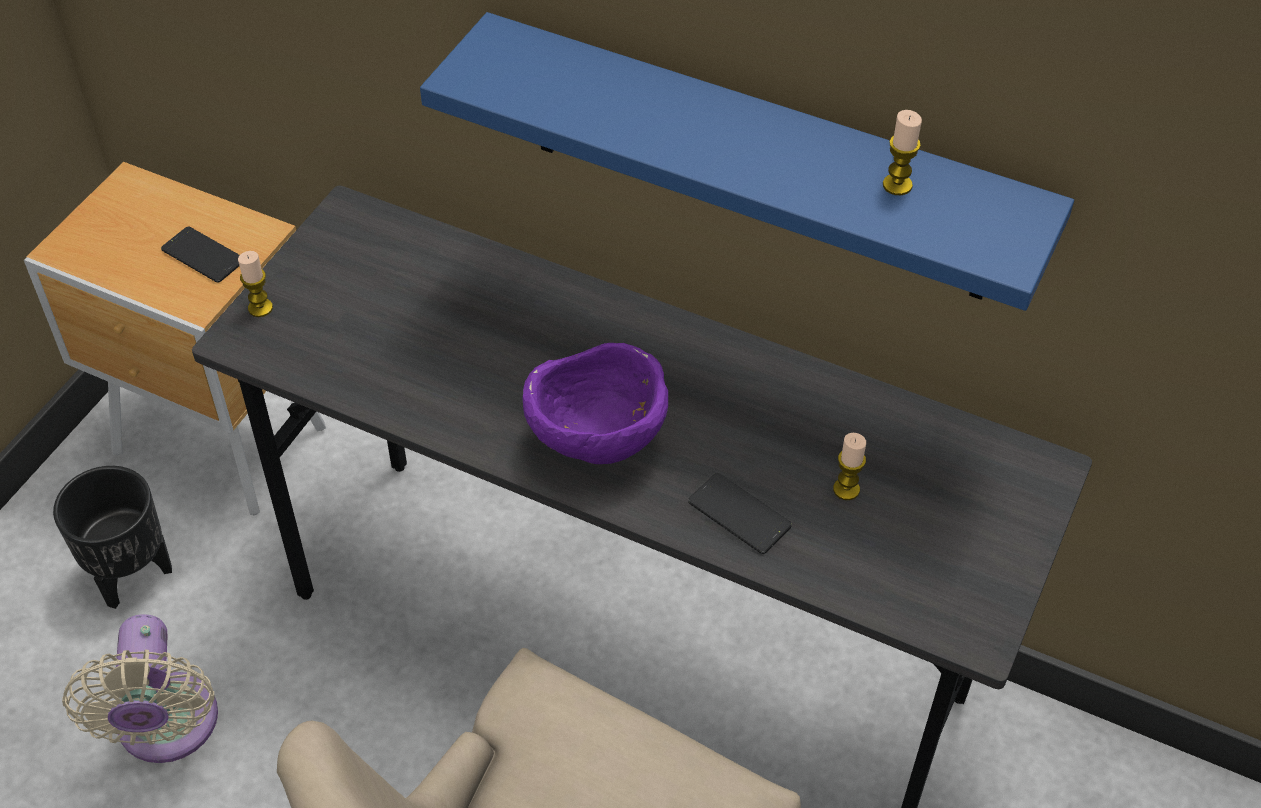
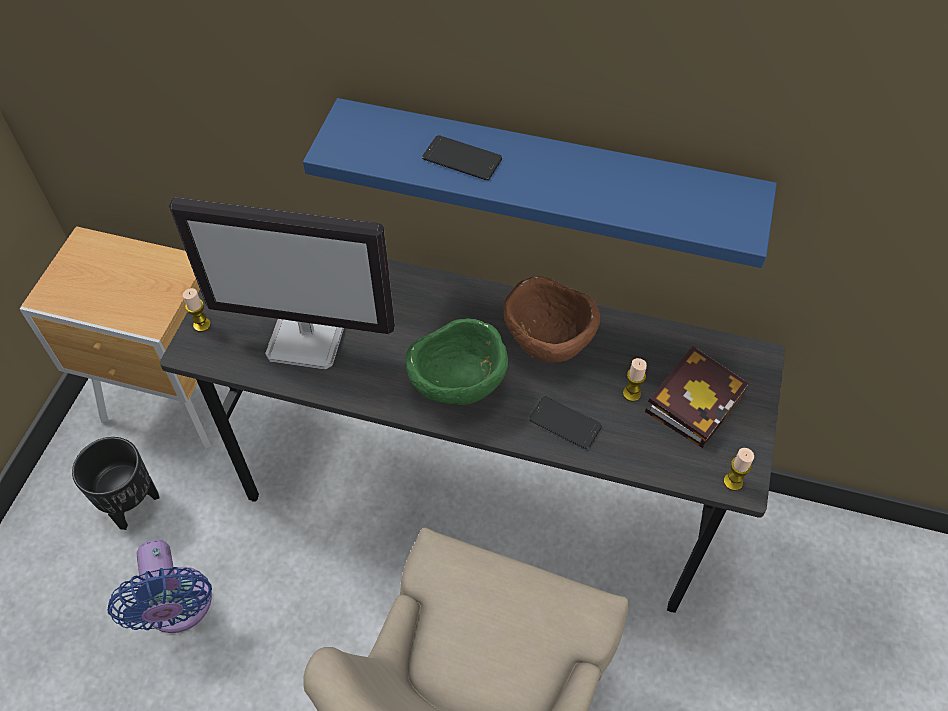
camera: 10 degrees left, 5 degrees up
beige fan [62,614,218,763] -> blue fan [107,540,212,633]
phone [161,227,239,282] -> phone moved to [422,135,502,180]
purple bowl [523,343,668,464] -> green bowl [406,318,508,405]
candle [883,110,922,195] -> candle moved to [723,448,754,491]
none -> monitor [169,197,395,370]
none -> brown bowl [503,276,600,363]
none -> book [645,346,749,448]

